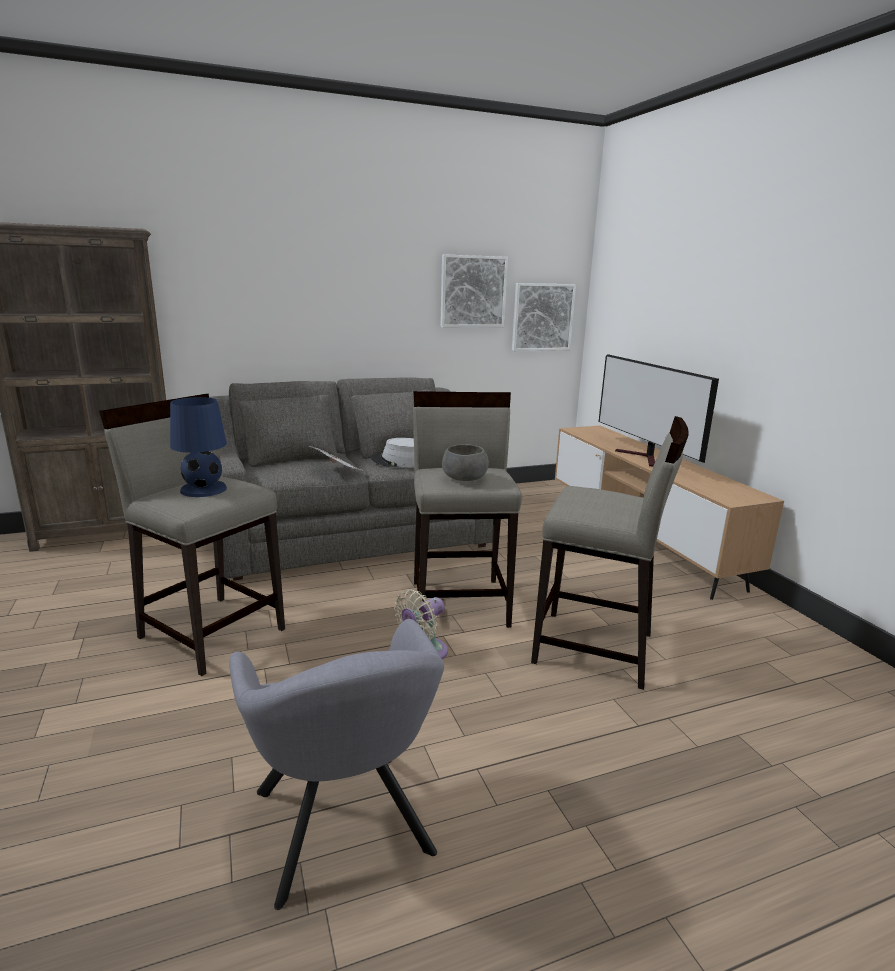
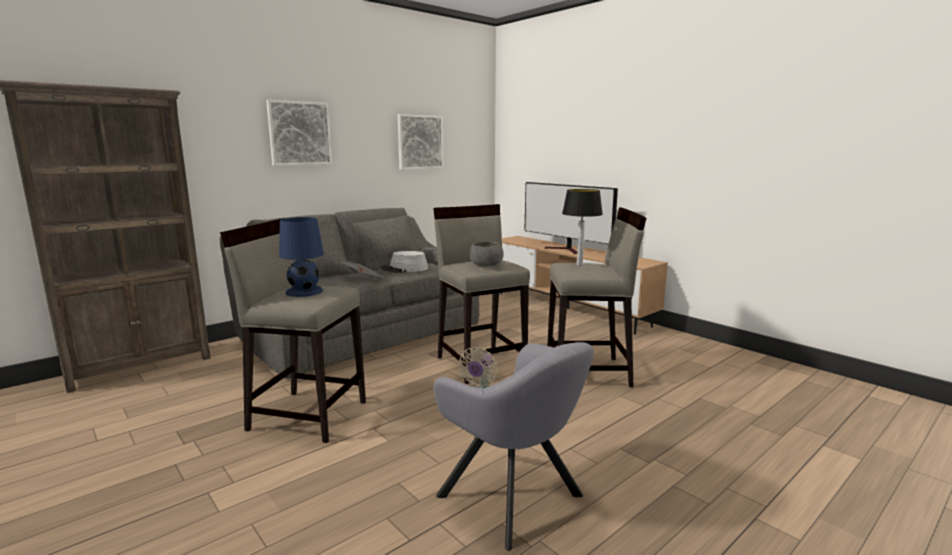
camera: 20 degrees left, 5 degrees down
picture [512,283,576,351] -> picture moved to [266,100,332,166]
none -> table lamp [562,189,603,266]

